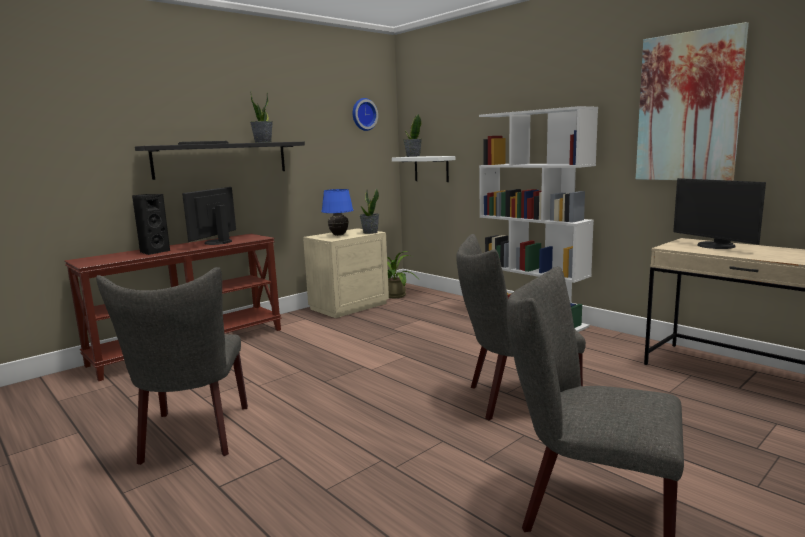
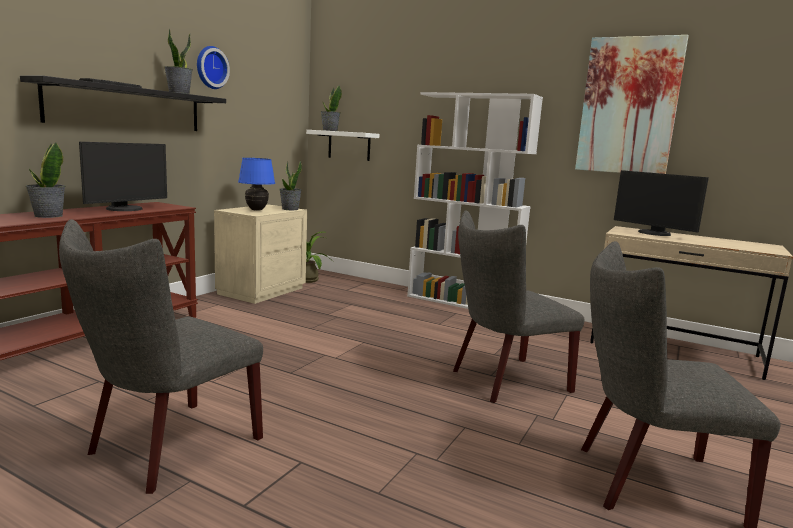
camera: 20 degrees left, 0 degrees up
grey chair [96,267,248,465] -> grey chair turned 60 degrees clockwise [59,219,263,494]
black speaker [132,194,170,255] -> potted plant [26,142,65,218]
monitor [182,187,236,245] -> monitor turned 150 degrees counterclockwise [79,142,167,211]
wall clock [353,98,378,131] -> wall clock moved to [197,46,230,89]

